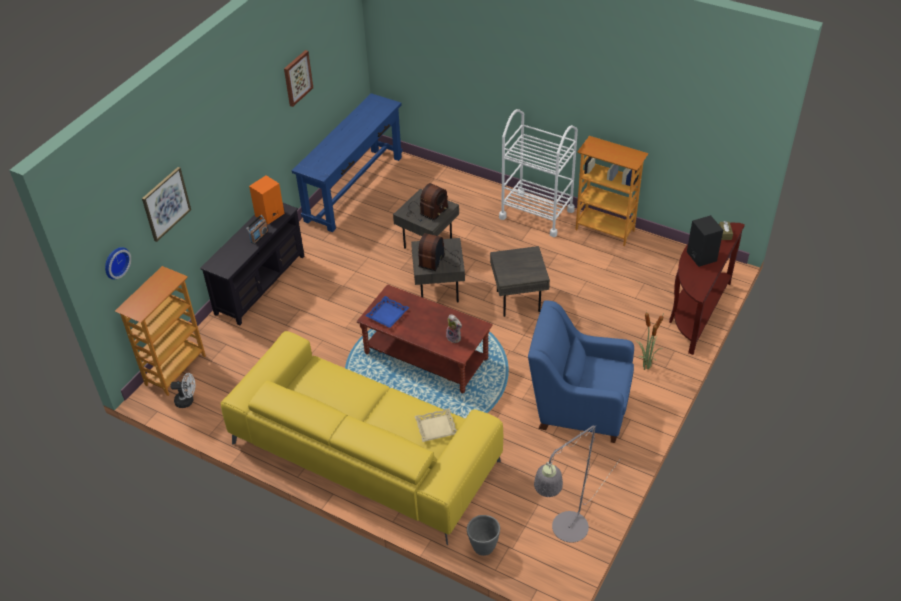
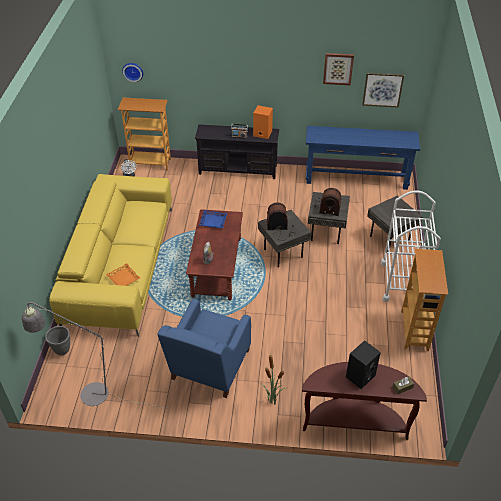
camera: 65 degrees right, 0 degrees up
picture [142,167,191,242] -> picture moved to [362,73,404,107]
beige tray [415,408,457,442] -> orange tray [106,263,140,286]
grey side table [490,246,550,317] -> grey side table moved to [367,196,423,252]
blue armchair [528,300,634,443] -> blue armchair turned 150 degrees counterclockwise [157,299,251,398]

